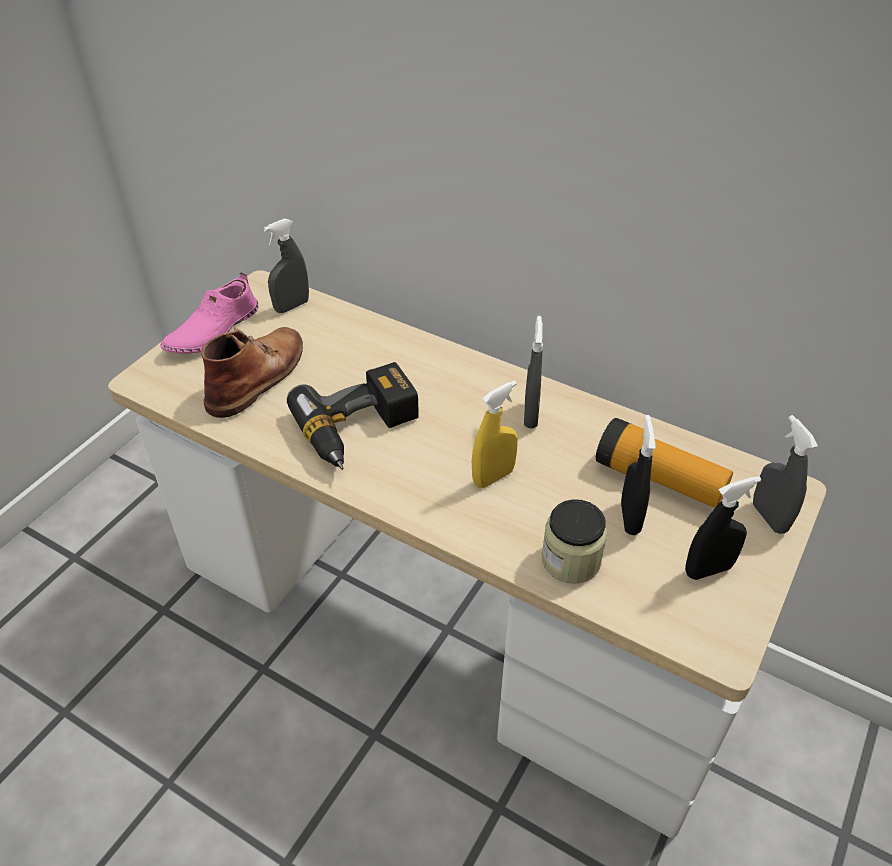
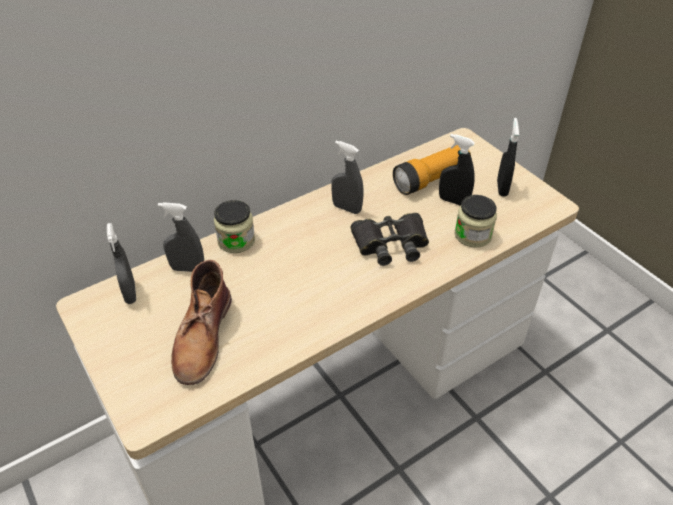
camera: 65 degrees left, 0 degrees up
pink shoe [160,273,259,354] -> none
brown boot [201,327,303,418] -> brown boot turned 135 degrees counterclockwise [171,260,232,385]
power drill [287,362,419,470] -> none
yellow spray bottle [472,380,518,488] -> black binoculars [351,213,429,266]
grey spray bottle [753,415,818,534] -> grey spray bottle moved to [158,202,204,272]
none -> jar [214,200,255,253]

